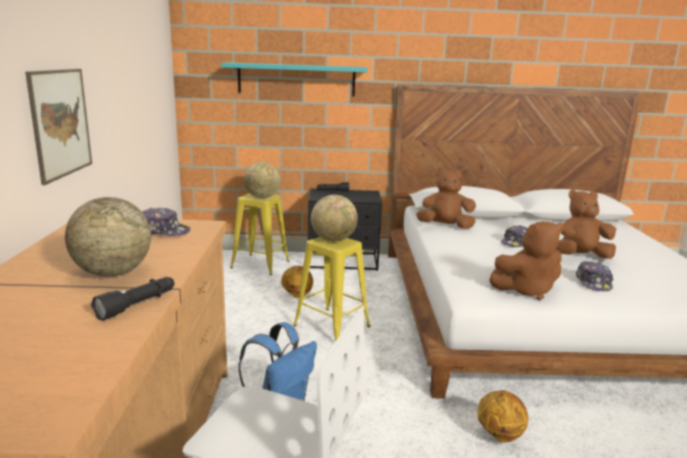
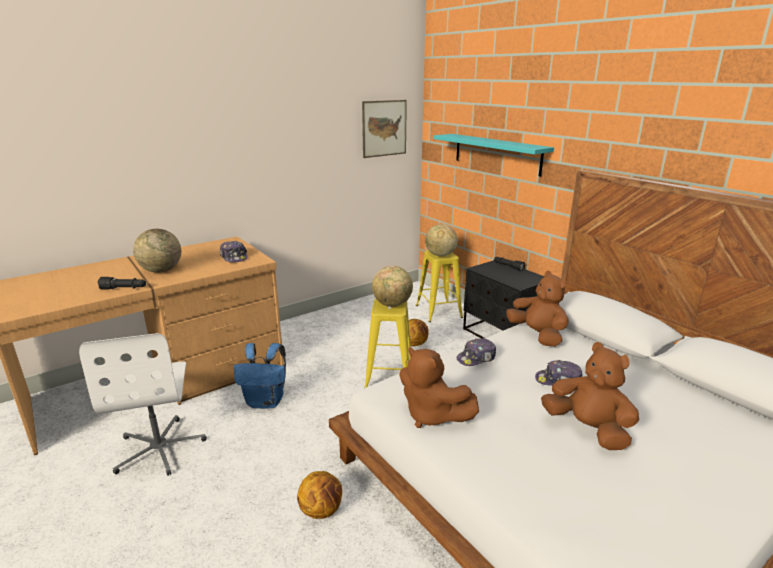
camera: 55 degrees right, 5 degrees up
picture [25,69,92,185] -> picture moved to [362,100,407,158]
cap [576,261,614,291] -> cap moved to [457,338,496,366]

